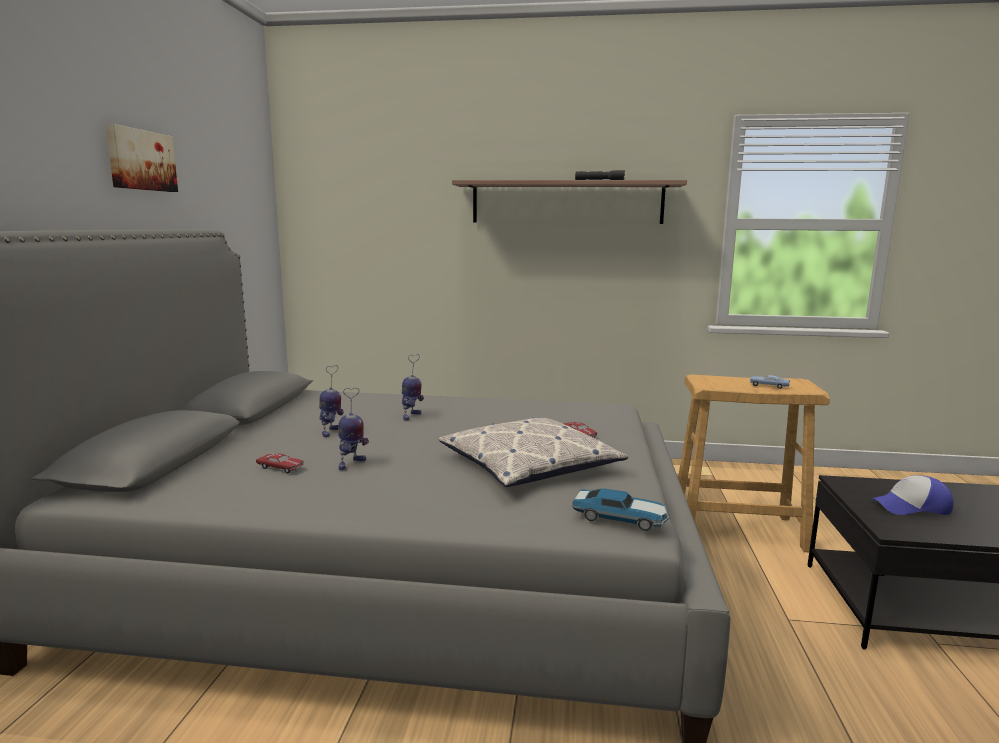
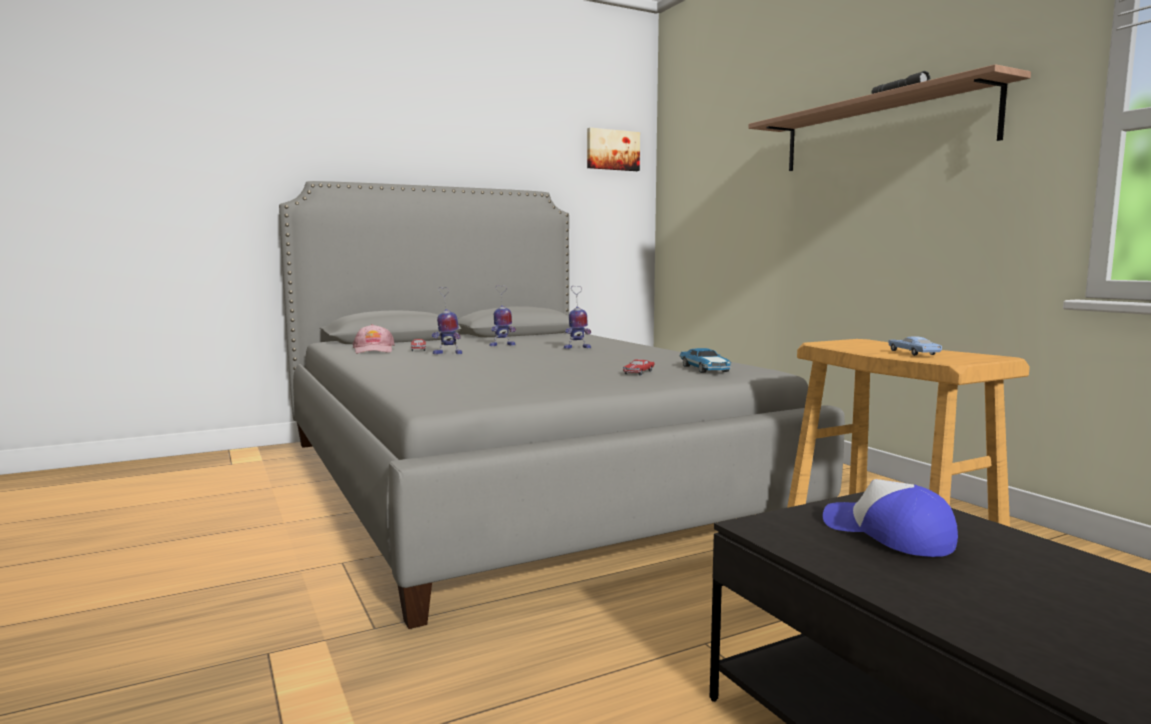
camera: 55 degrees right, 5 degrees down
picture [105,124,178,192] -> picture moved to [587,128,640,171]
pillow [439,417,628,487] -> none
toy car [572,489,669,531] -> toy car moved to [680,348,732,373]
none -> pink cap [353,324,395,354]

